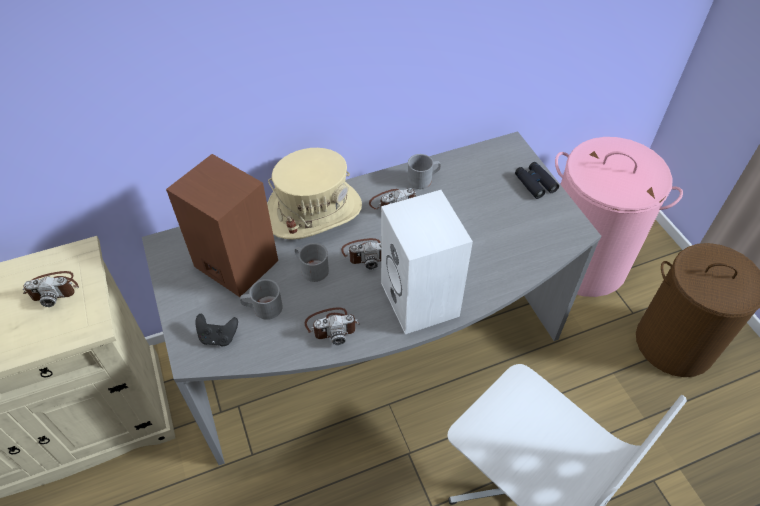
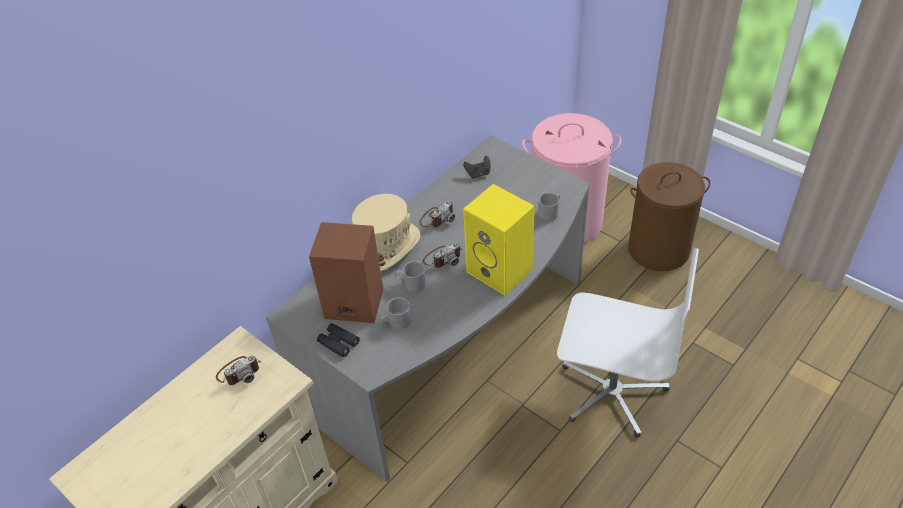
camera: 25 degrees left, 5 degrees down
black game controller [195,313,238,346] -> black game controller moved to [463,156,490,179]
camera [305,307,360,345] -> none
white speaker [381,190,473,334] -> yellow speaker [463,184,535,295]
grey mug [407,154,441,189] -> grey mug moved to [538,192,560,221]
black binoculars [515,162,559,199] -> black binoculars moved to [317,323,360,358]

